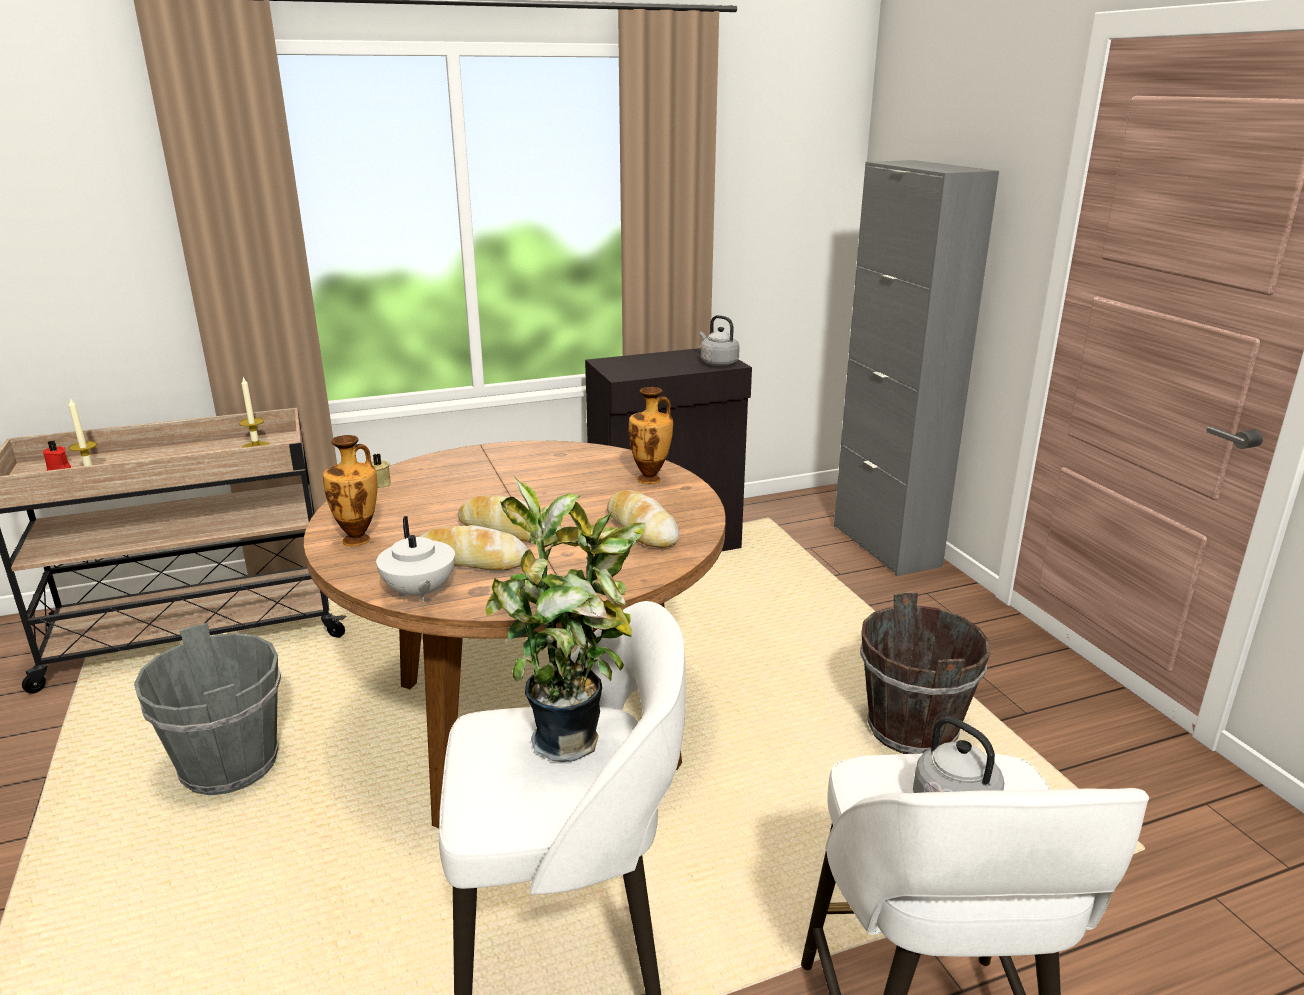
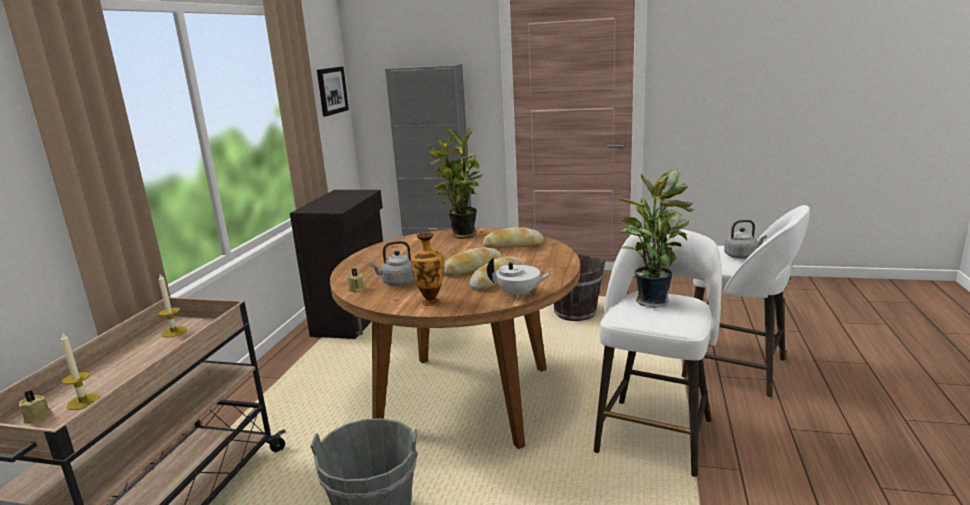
camera: 55 degrees left, 5 degrees down
red candle [43,440,71,471] -> beige candle [19,390,53,424]
vase [629,387,673,484] -> potted plant [428,126,483,239]
grey kettle [700,315,740,366] -> grey kettle moved to [370,241,415,286]
none -> picture [317,67,349,116]

